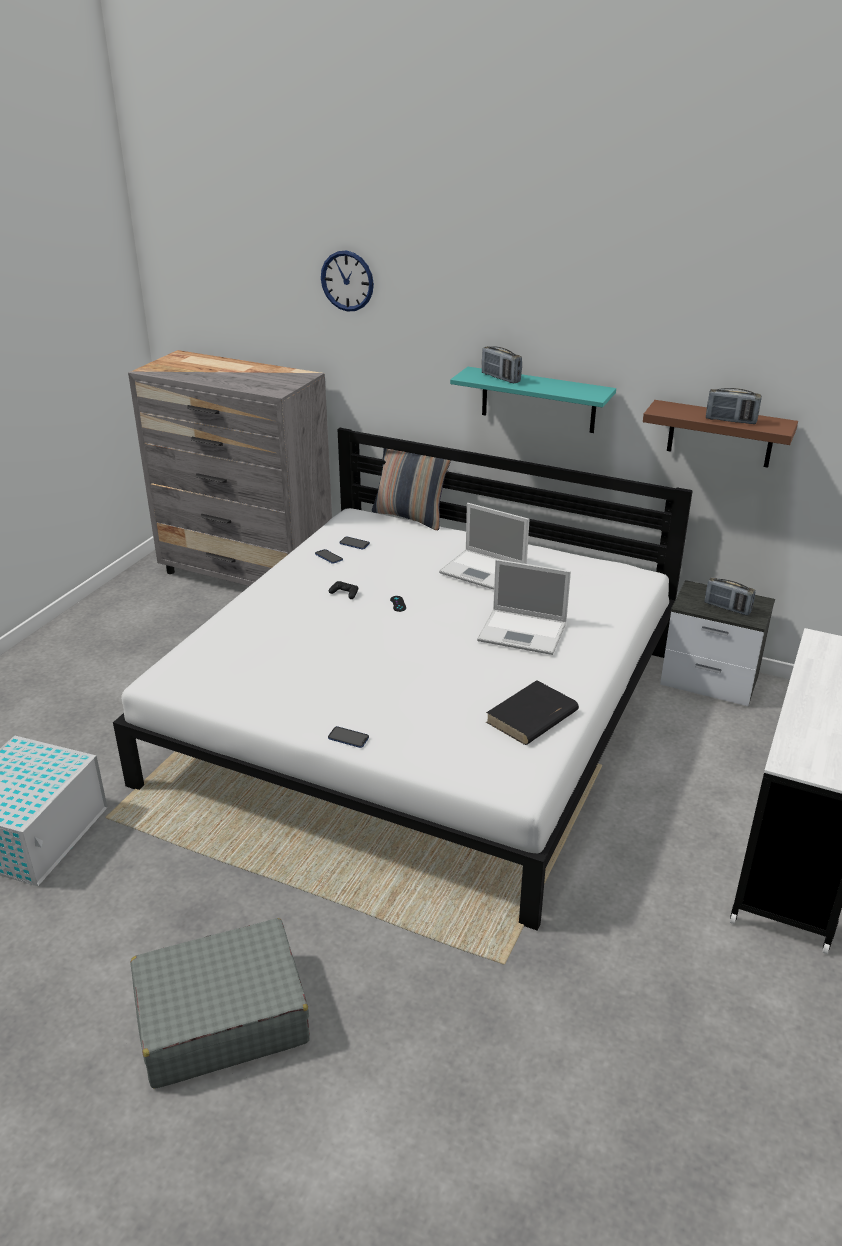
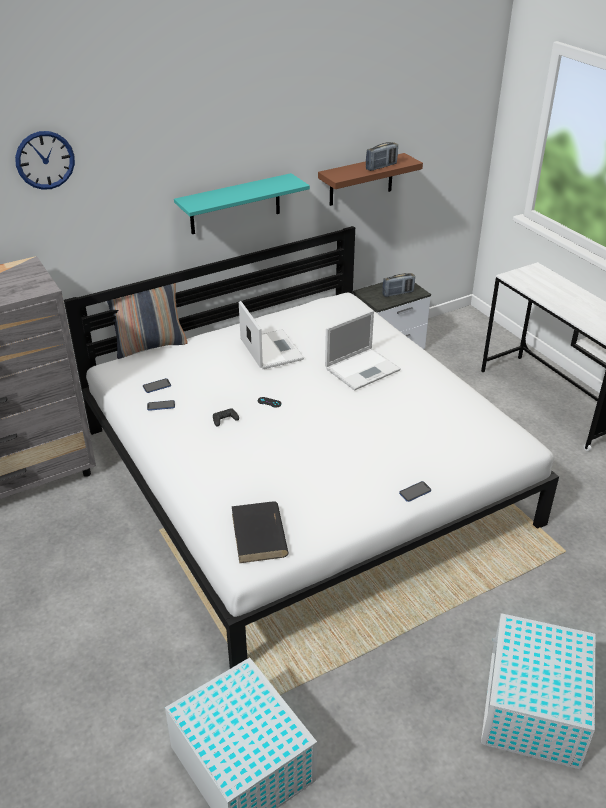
camera: 55 degrees left, 5 degrees up
grey suitcase [130,918,310,1089] -> white storage box [481,613,595,769]
laptop [439,503,530,590] -> laptop turned 90 degrees counterclockwise [239,301,304,369]
radio [482,346,522,383] -> none
black book [486,680,579,745] -> black book moved to [231,501,289,563]

